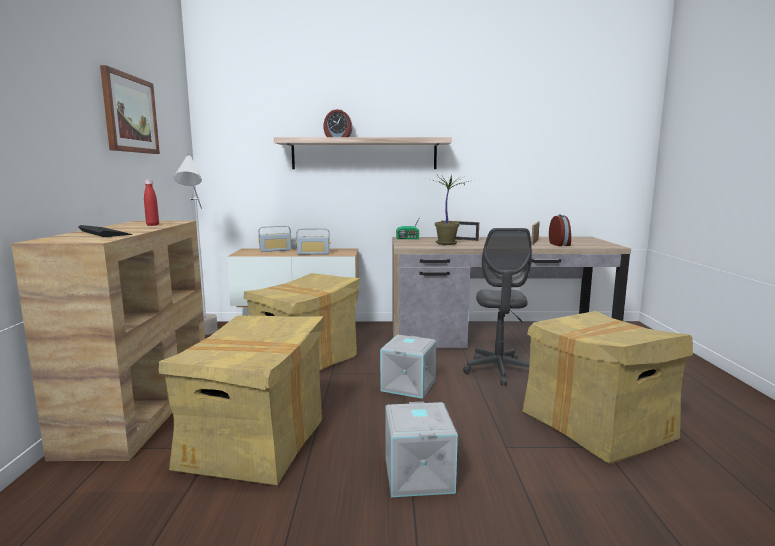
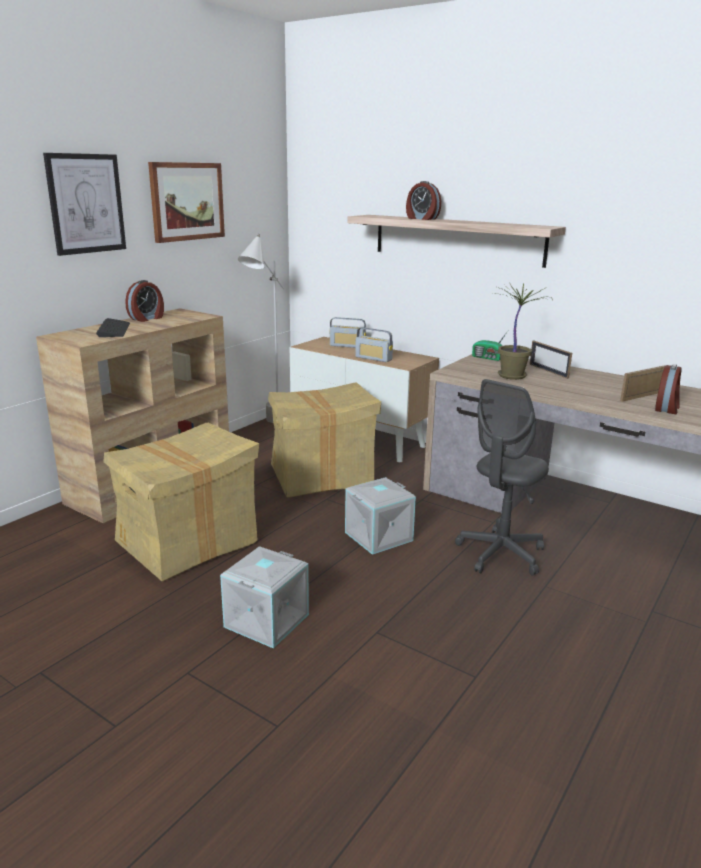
camera: 35 degrees right, 10 degrees up
red bottle [144,180,159,226] -> none
cardboard box [522,311,693,465] -> none
none -> picture [43,153,126,256]
none -> alarm clock [125,280,164,322]

